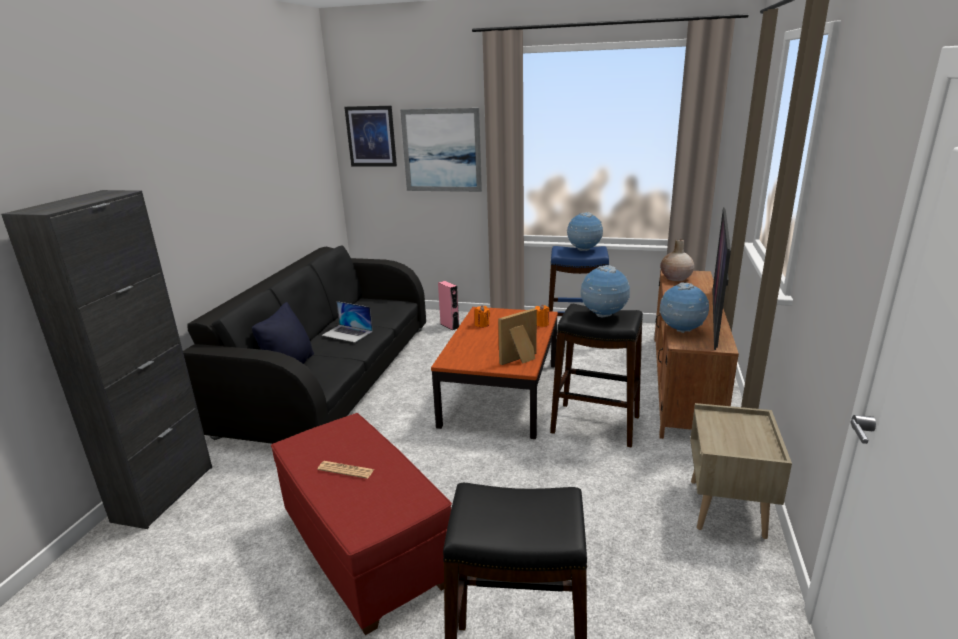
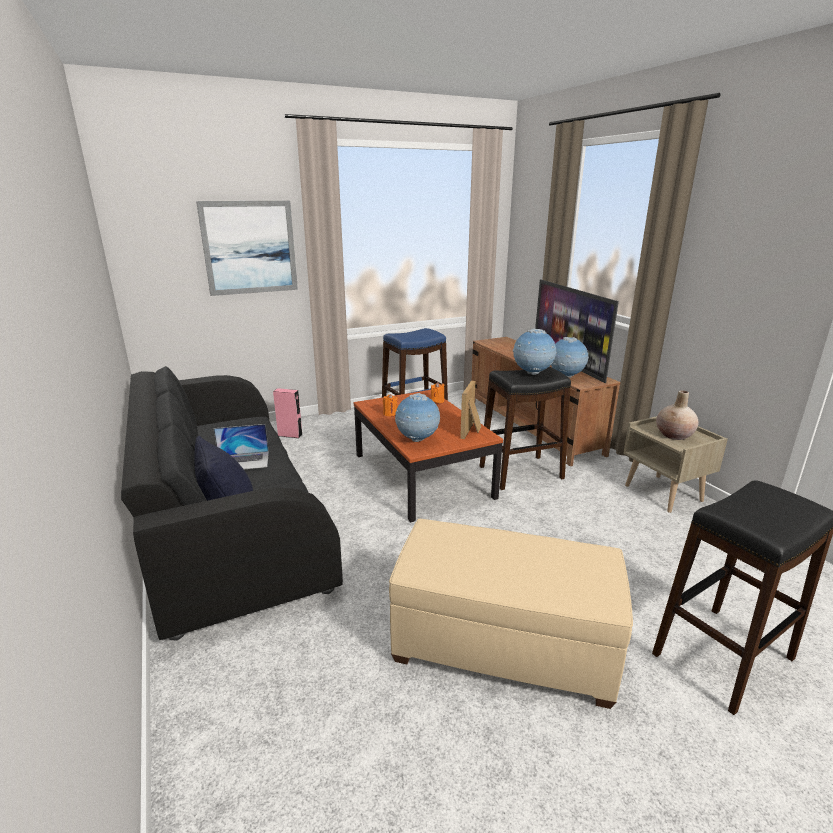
camera: 40 degrees left, 0 degrees up
black cabinet [1,190,212,529] -> none
red ottoman [271,413,452,635] -> beige ottoman [389,519,633,709]
newspaper [317,461,375,479] -> none
picture [344,106,397,167] -> none
globe [567,212,603,251] -> globe moved to [395,393,440,442]
beige vase [660,239,694,281] -> beige vase moved to [656,390,699,440]

